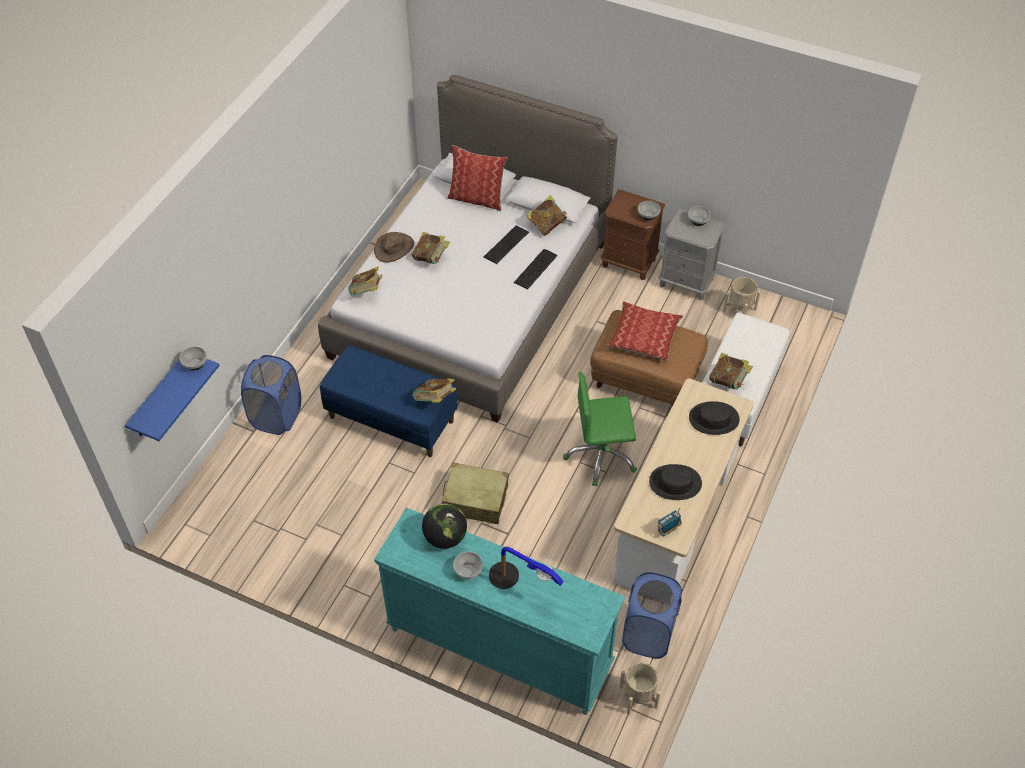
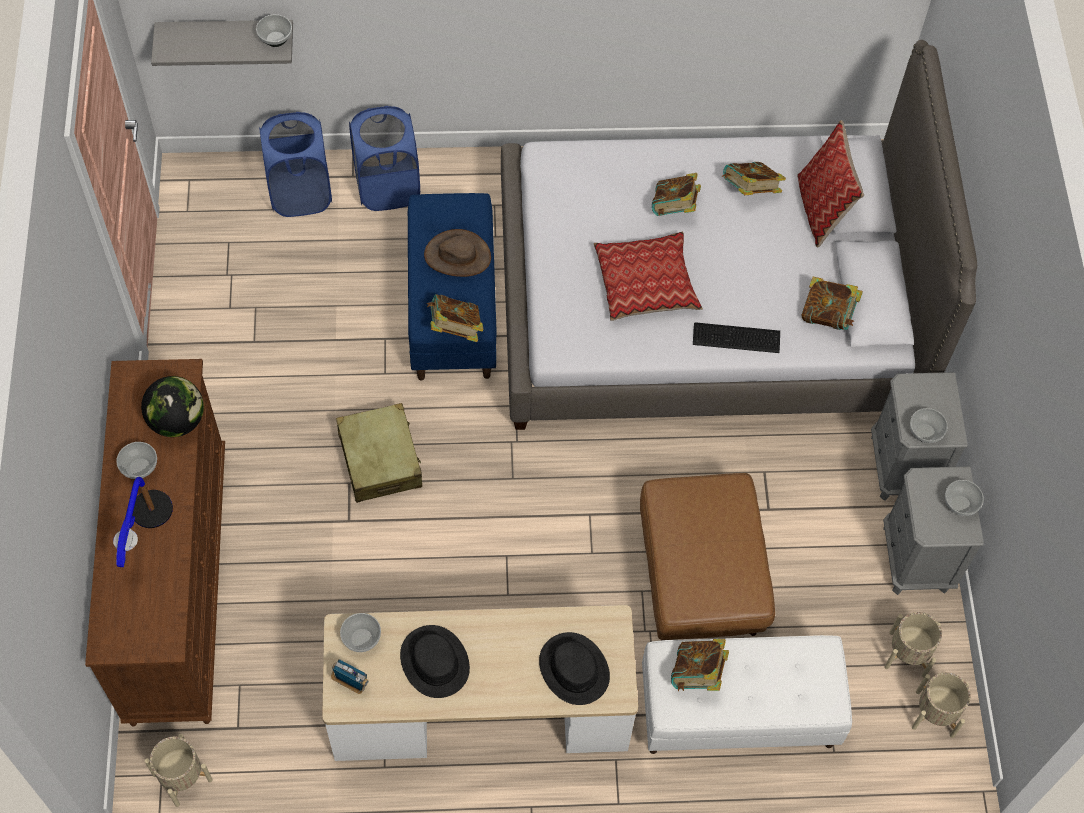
camera: 60 degrees right, 10 degrees up
blue shelf [125,359,219,441] -> grey shelf [151,20,293,66]
book [348,267,382,296] -> book moved to [722,162,786,195]
brown hat [374,232,414,262] -> brown hat moved to [424,229,491,277]
turquoise dresser [374,507,625,715] -> brown dresser [85,359,225,727]
keyboard [484,226,529,264] -> none
green office chair [563,372,637,486] -> none
brown nightstand [601,189,665,280] -> grey nightstand [871,372,968,501]
pillow [607,302,683,361] -> pillow moved to [594,231,703,321]
blue laundry basket [622,572,682,659] -> blue laundry basket moved to [259,112,332,217]
none -> bowl [340,613,381,652]
none -> beige planter [912,672,971,738]

